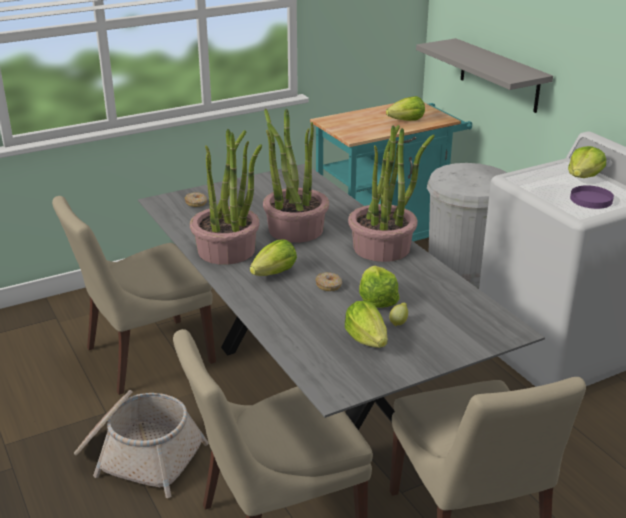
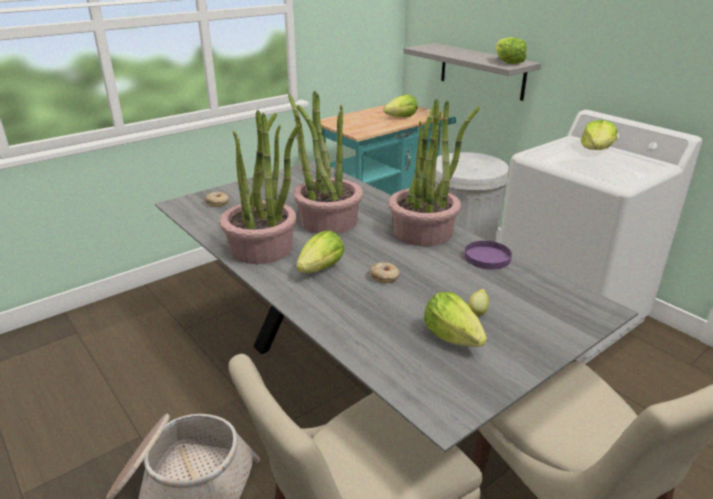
camera: 10 degrees left, 0 degrees up
beige chair [52,196,216,395] -> none
lettuce [359,265,399,308] -> lettuce moved to [496,37,527,64]
purple plate [570,185,614,209] -> purple plate moved to [464,241,512,270]

